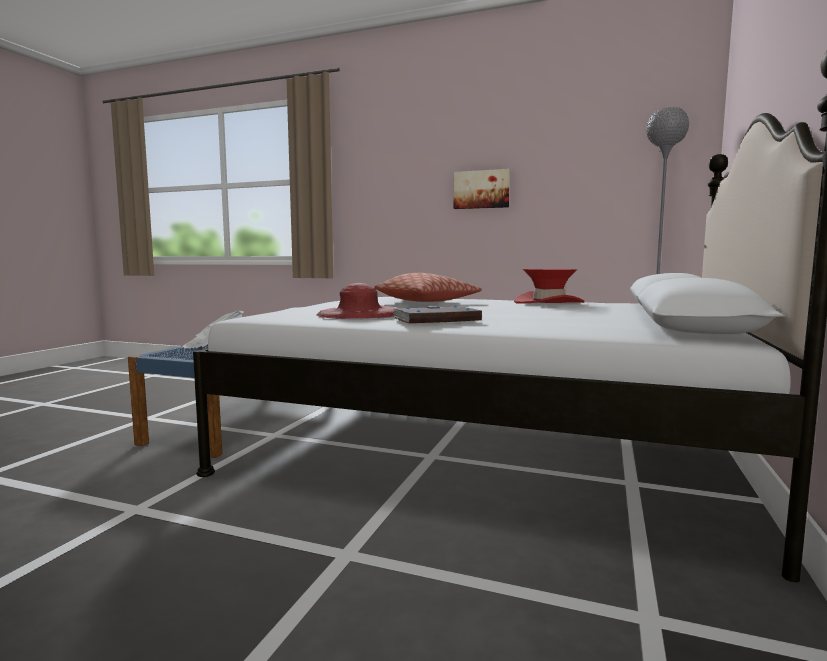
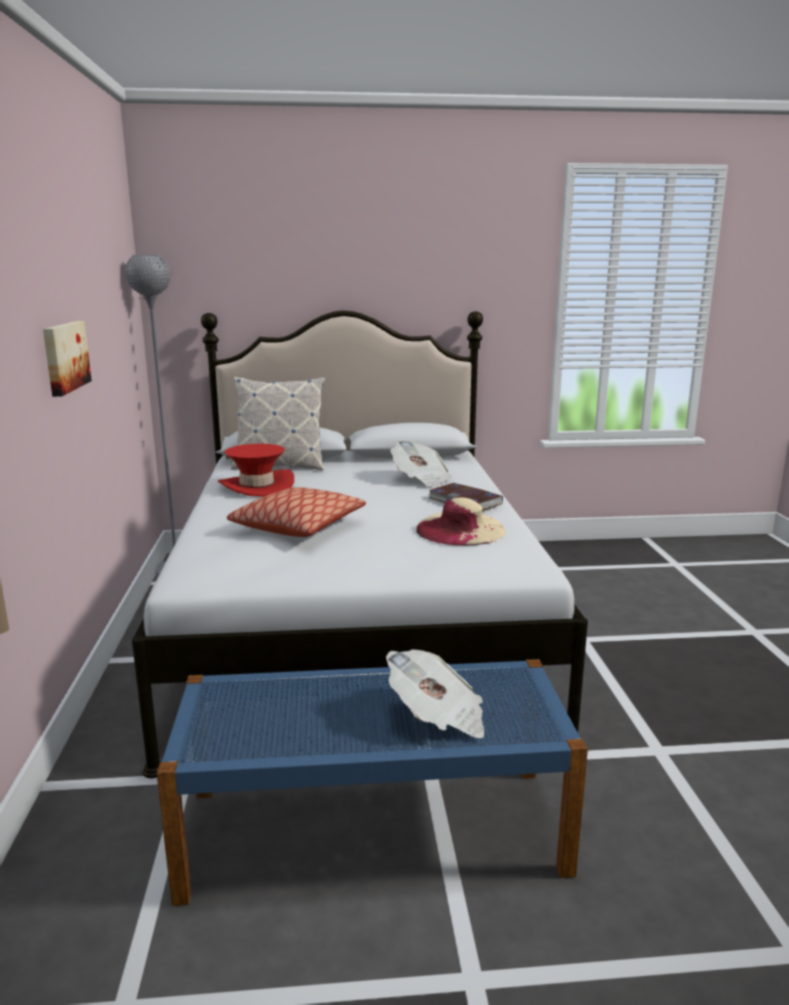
camera: 115 degrees left, 10 degrees up
red hat [316,283,398,319] -> beige hat [416,497,505,546]
none -> pillow [231,377,325,471]
none -> newspaper [390,440,452,488]

